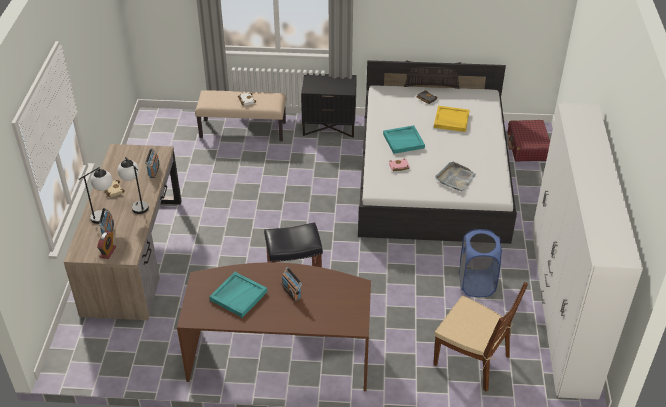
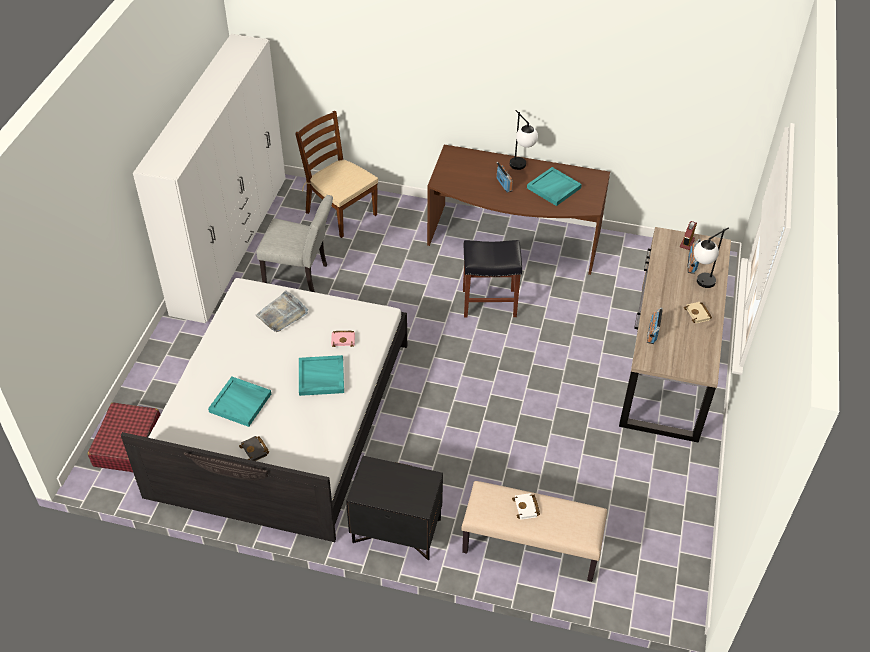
camera: 170 degrees left, 5 degrees up
table lamp [118,157,149,214] -> table lamp moved to [510,110,538,170]
yellow tray [434,106,470,132] -> turquoise tray [208,377,271,427]
blue laundry basket [460,229,502,297] -> grey chair [257,195,333,292]

